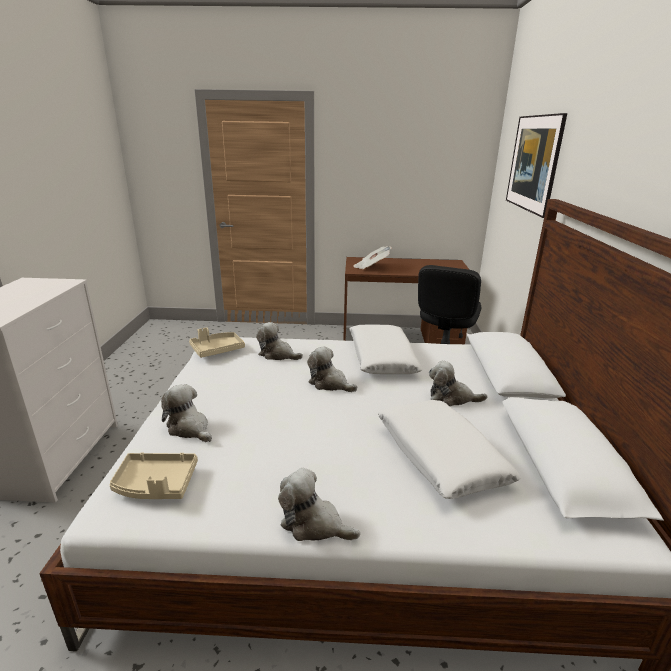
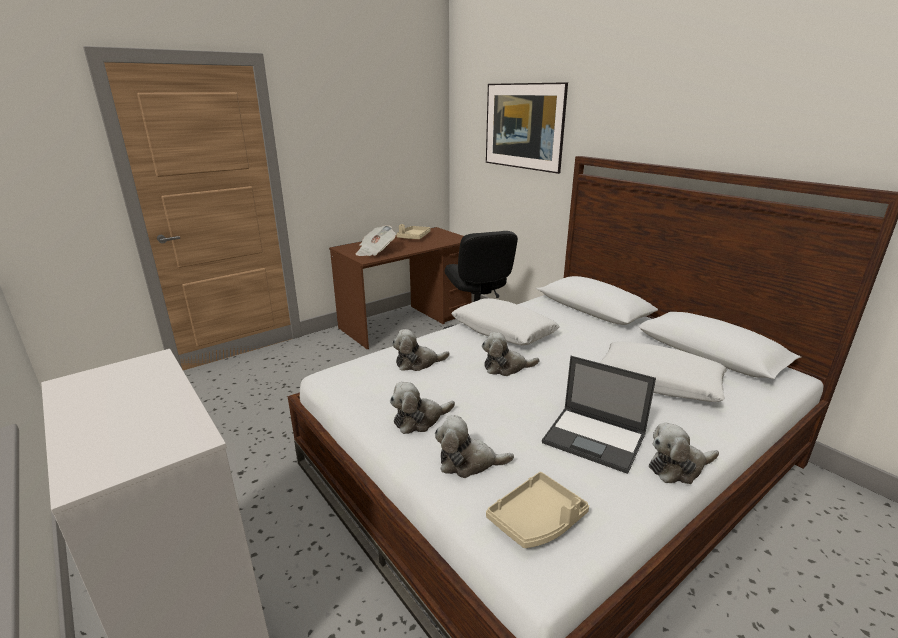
camera: 40 degrees left, 0 degrees up
beige tray [189,328,245,358] -> beige tray moved to [396,224,431,239]
plush toy [429,361,488,407] -> plush toy moved to [390,382,455,434]
none -> laptop [542,356,656,474]

